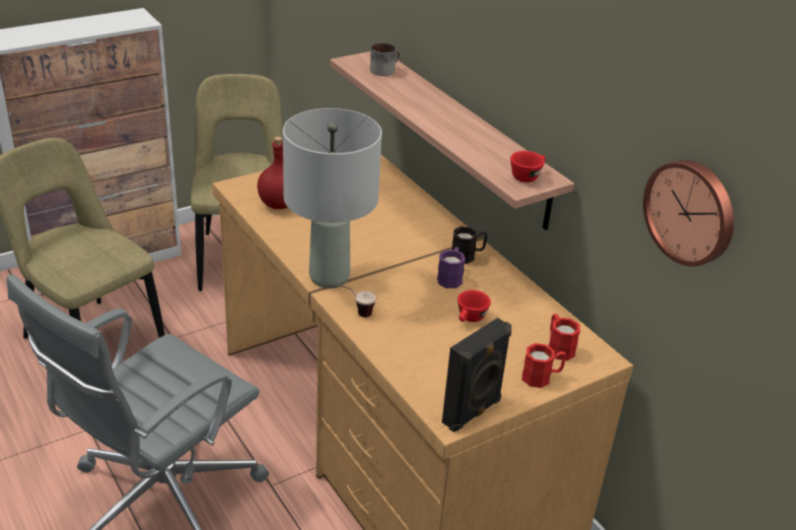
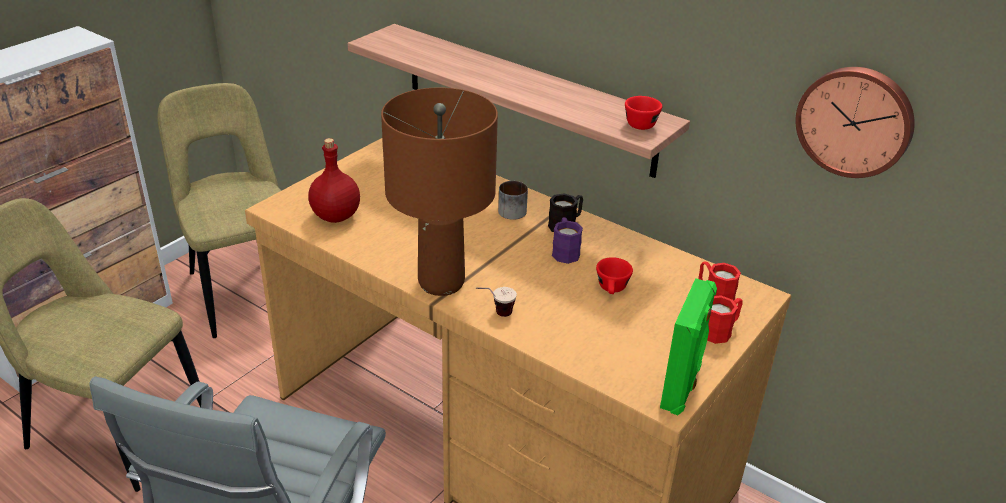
camera: 20 degrees left, 0 degrees up
grey table lamp [283,108,382,288] -> brown table lamp [381,87,498,296]
mug [370,43,400,76] -> mug moved to [498,181,528,220]
black speaker [442,318,512,432] -> green speaker [660,278,717,415]

